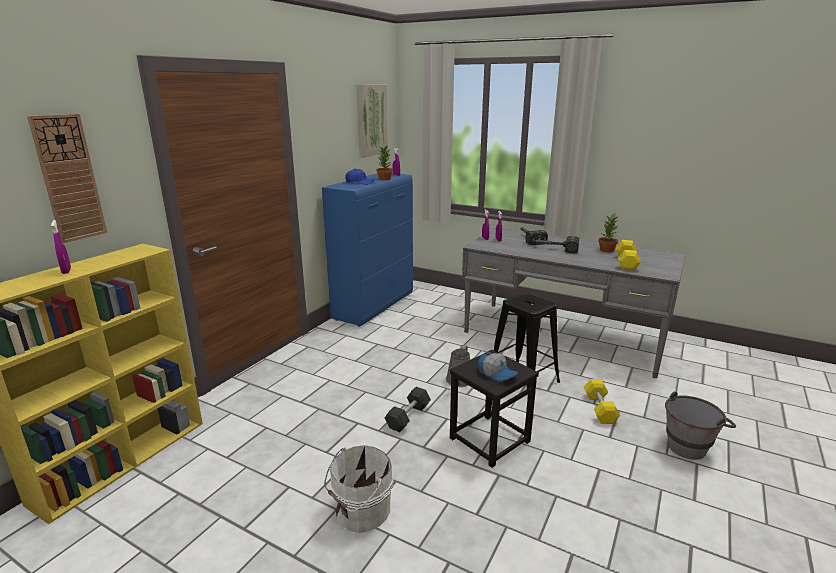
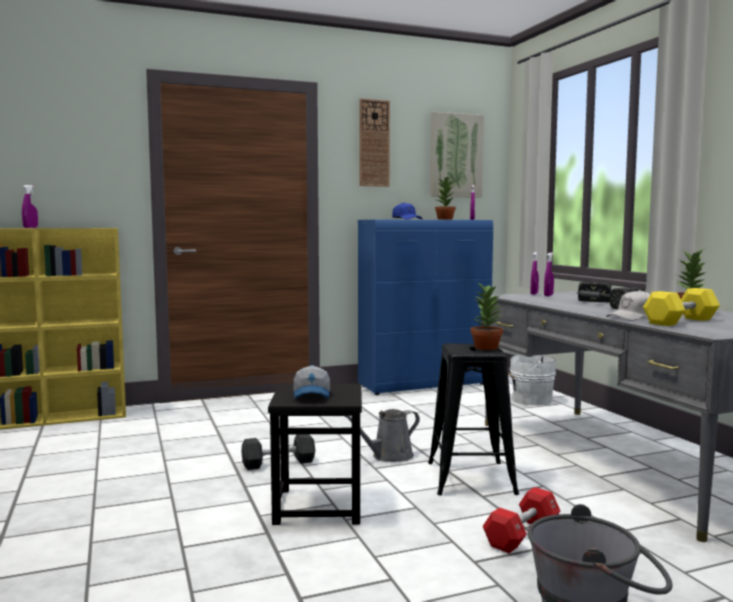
camera: 40 degrees right, 15 degrees down
wall clock [27,114,107,243] -> wall clock moved to [359,99,390,187]
white bucket [324,445,393,533] -> white bucket moved to [508,355,556,405]
yellow dumbbell [584,379,620,424] -> red dumbbell [483,487,560,553]
none -> potted plant [471,283,503,350]
none -> white cap [606,290,651,320]

